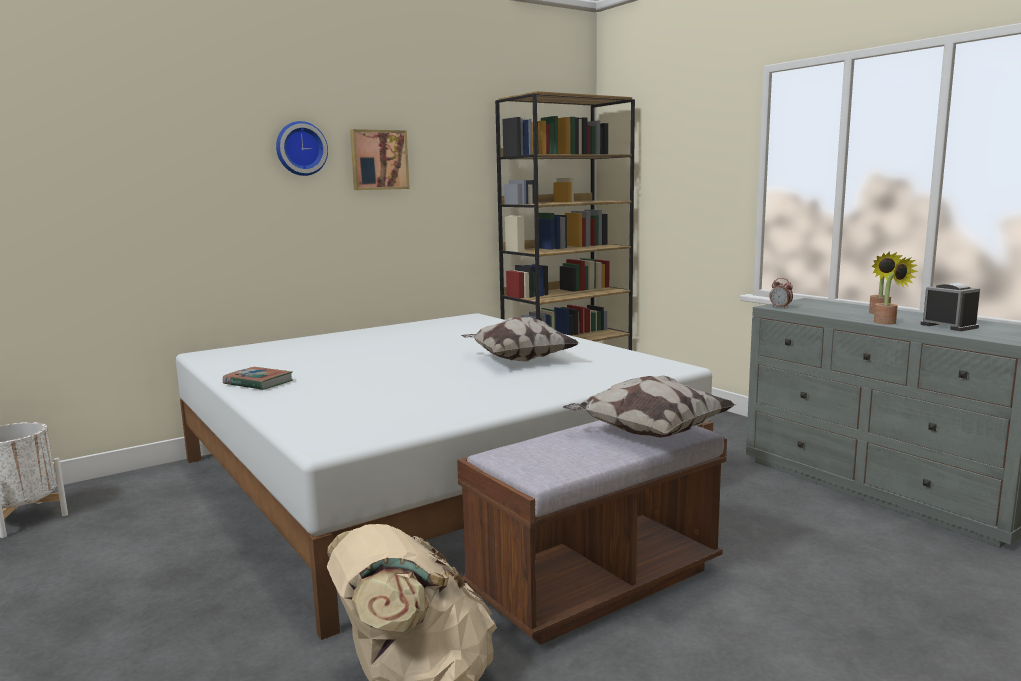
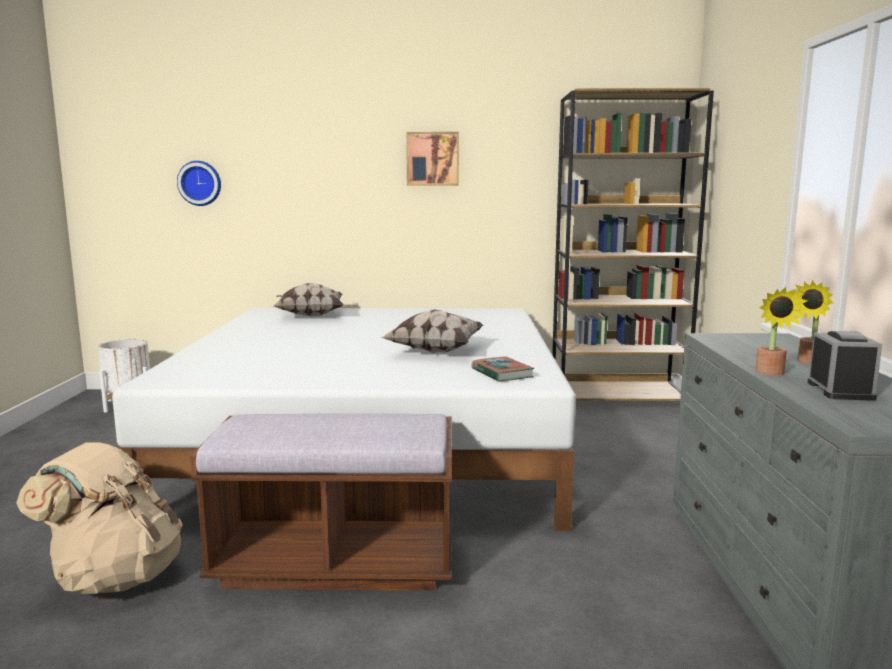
camera: 35 degrees right, 0 degrees up
book [223,367,293,390] -> book moved to [472,357,534,382]
wall clock [276,121,328,176] -> wall clock moved to [177,161,221,206]
pillow [563,375,736,438] -> pillow moved to [274,283,344,317]
alarm clock [770,278,793,309] -> none

